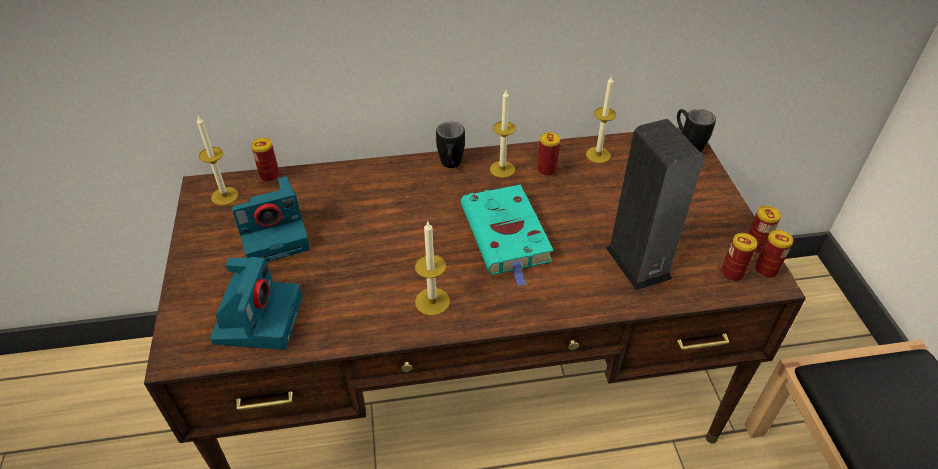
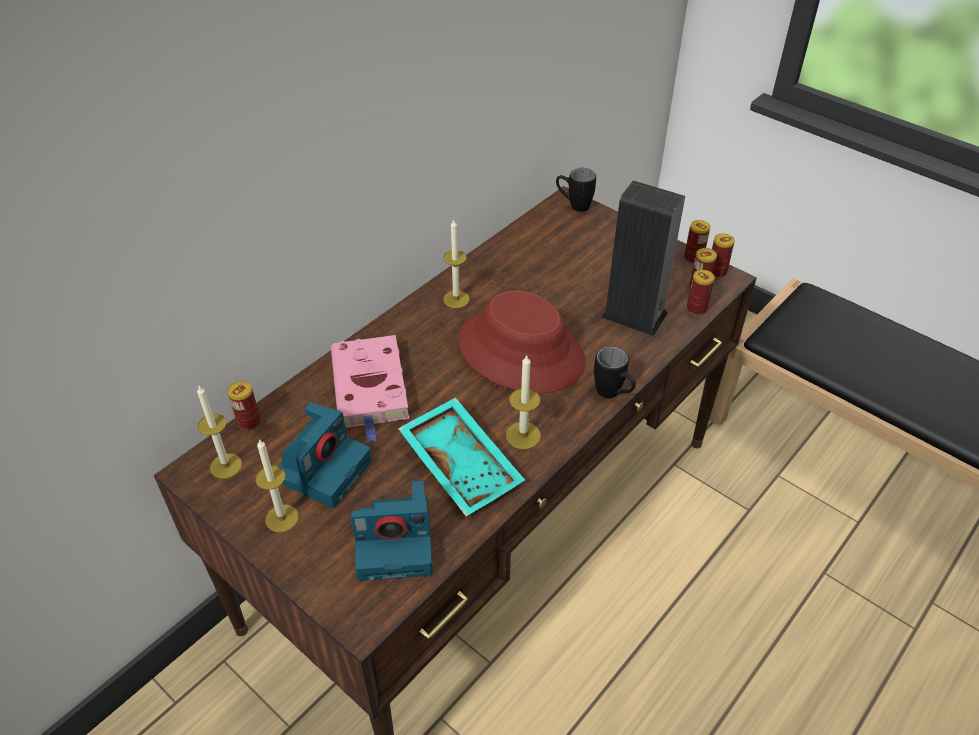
camera: 40 degrees left, 0 degrees up
camera [210,257,303,350] -> camera turned 120 degrees clockwise [351,481,432,581]
black mug [436,122,465,168] -> black mug moved to [594,346,636,398]
turquoise book [461,185,554,287] -> red hat [458,291,586,394]
can [537,132,560,176] -> can moved to [687,270,715,315]
candle [586,75,616,163] -> candle moved to [255,439,299,532]
none -> pink book [331,335,409,442]
none -> turquoise tray [398,397,525,516]

